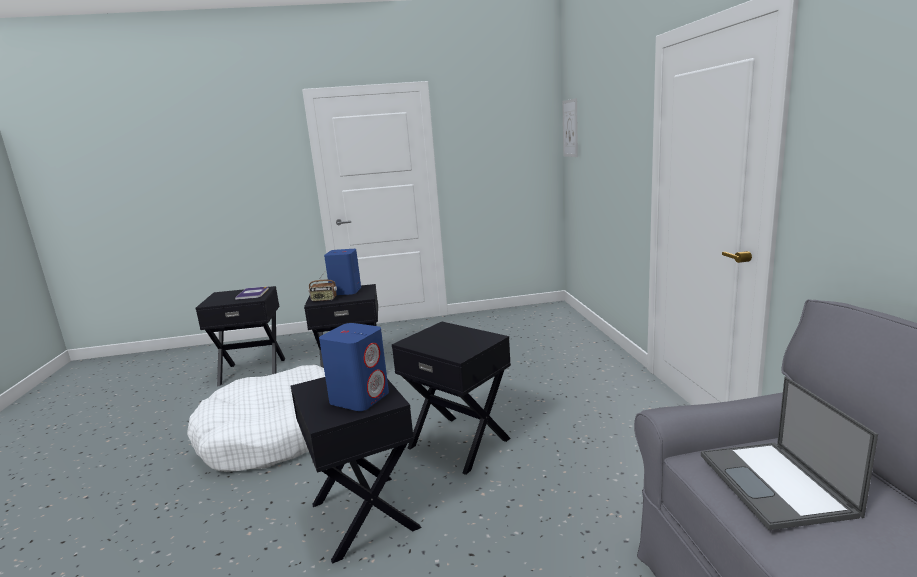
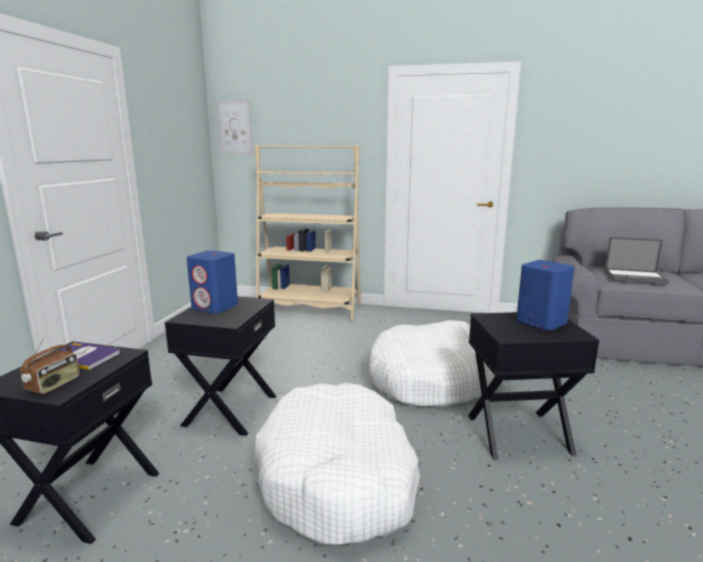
camera: 70 degrees left, 0 degrees up
radio [308,272,337,301] -> radio moved to [20,332,80,394]
black side table [392,322,511,475] -> white dog bed [368,320,500,407]
none -> beige bookcase [254,145,361,321]

